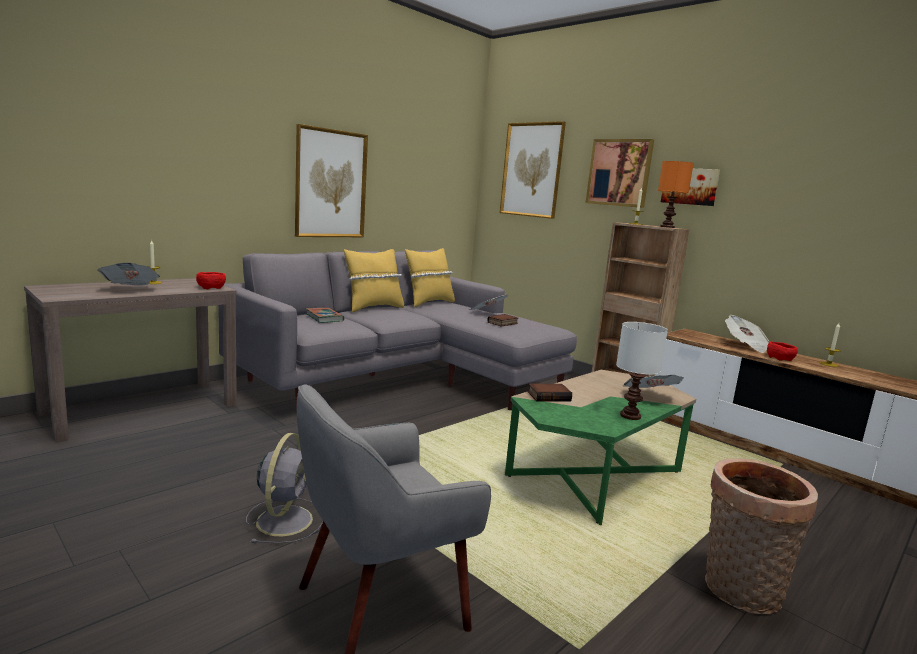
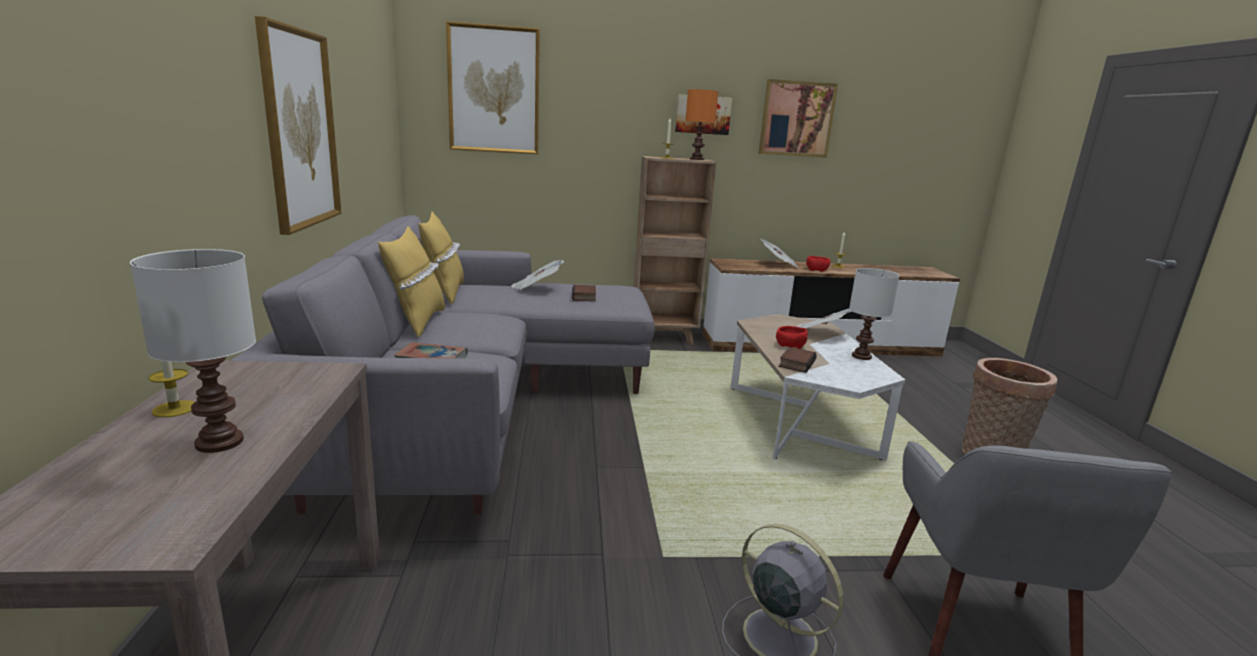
camera: 50 degrees left, 5 degrees up
newspaper [97,263,160,286] -> white table lamp [130,249,256,453]
red bowl [196,272,226,289] -> red bowl moved to [776,326,808,349]
green coffee table [505,370,696,525] -> white coffee table [731,314,905,461]
picture [586,139,654,208] -> picture moved to [758,79,838,158]

